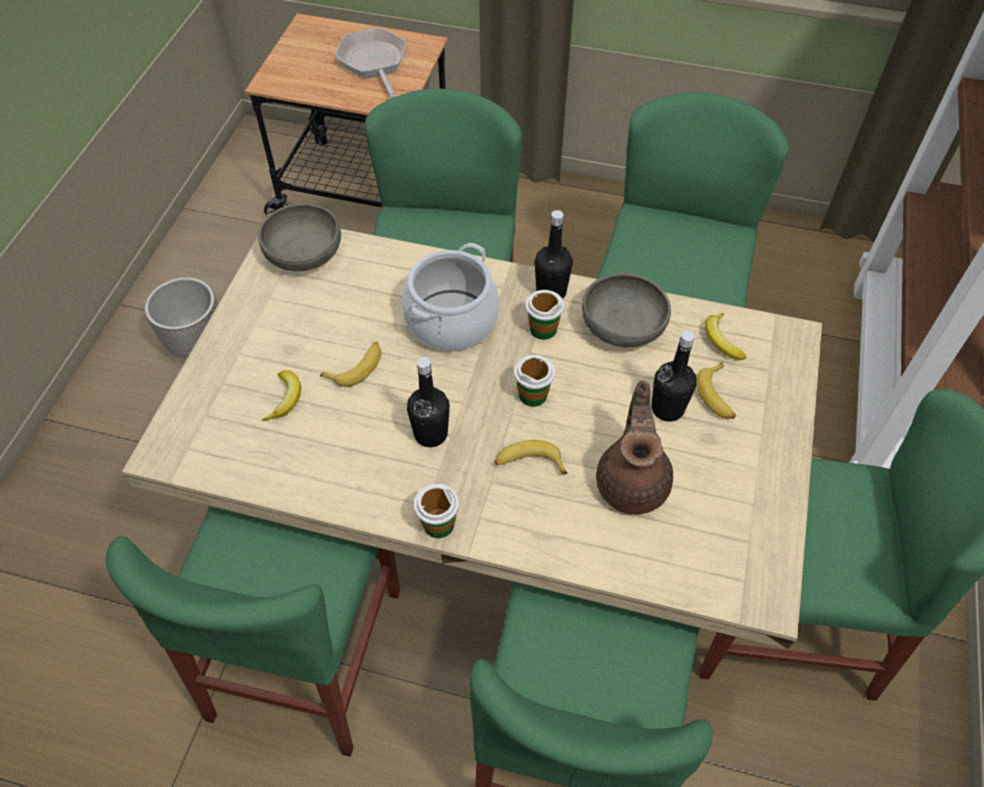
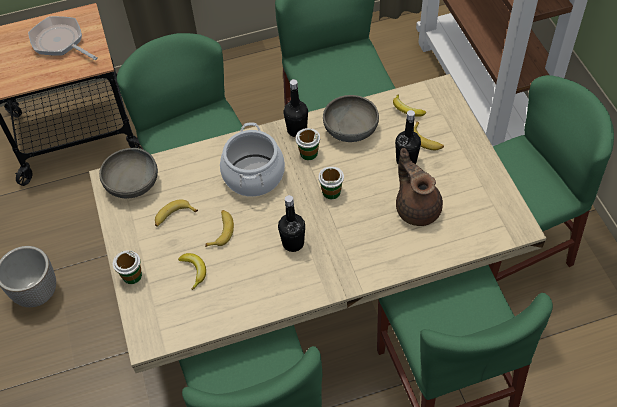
camera: 30 degrees left, 0 degrees up
cup [414,484,459,538] -> cup moved to [113,250,142,284]
banana [495,440,568,474] -> banana moved to [155,199,198,226]

